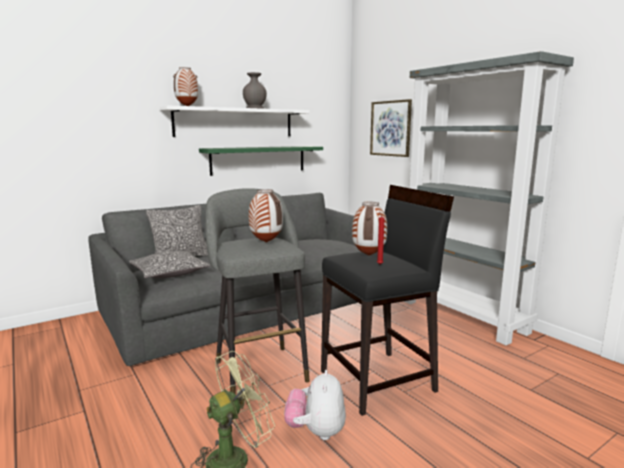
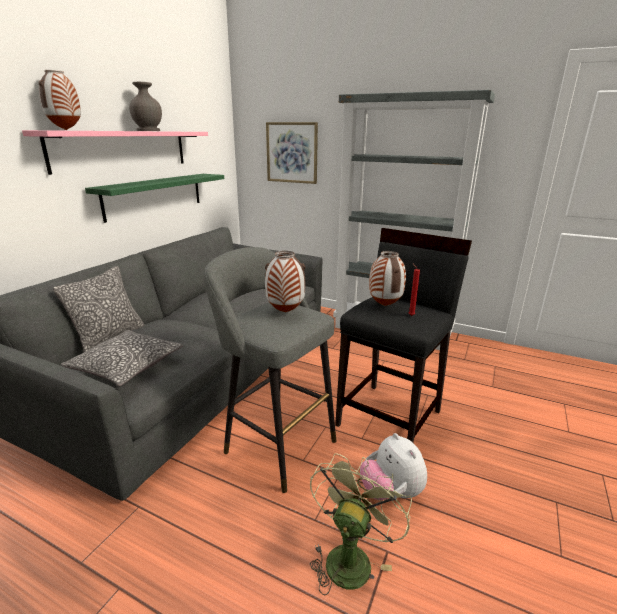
camera: 30 degrees left, 10 degrees up
white shelf [160,105,310,137] -> pink shelf [22,130,208,175]

